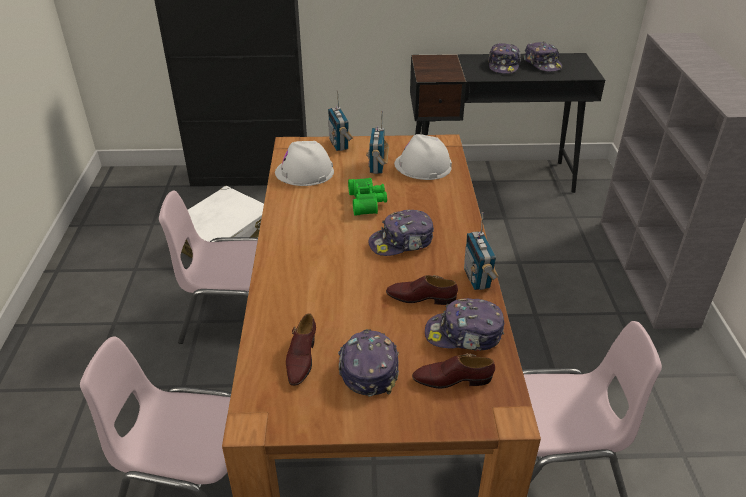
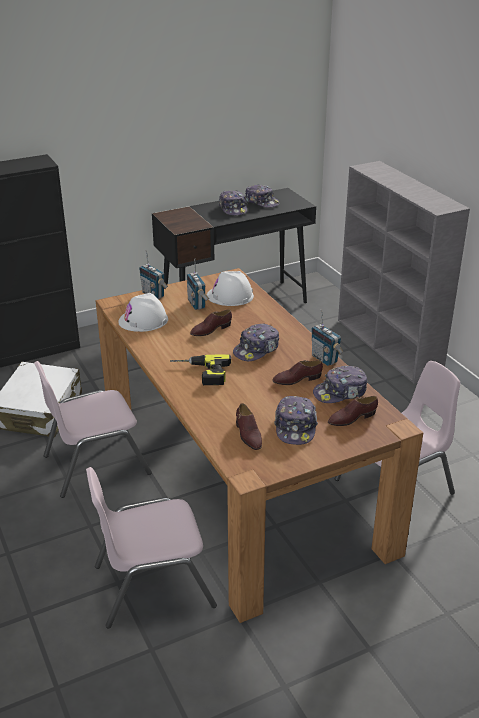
camera: 25 degrees left, 5 degrees down
cap [338,329,399,397] -> cap turned 150 degrees counterclockwise [274,396,318,445]
green binoculars [348,178,387,216] -> brown shoe [190,309,232,336]
none -> power drill [170,354,231,385]

